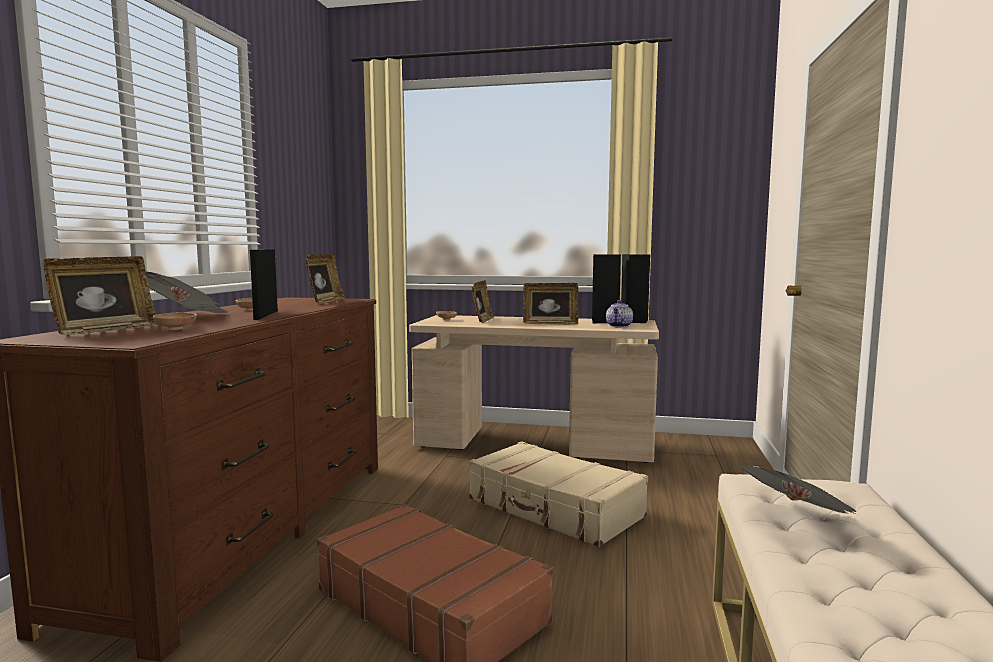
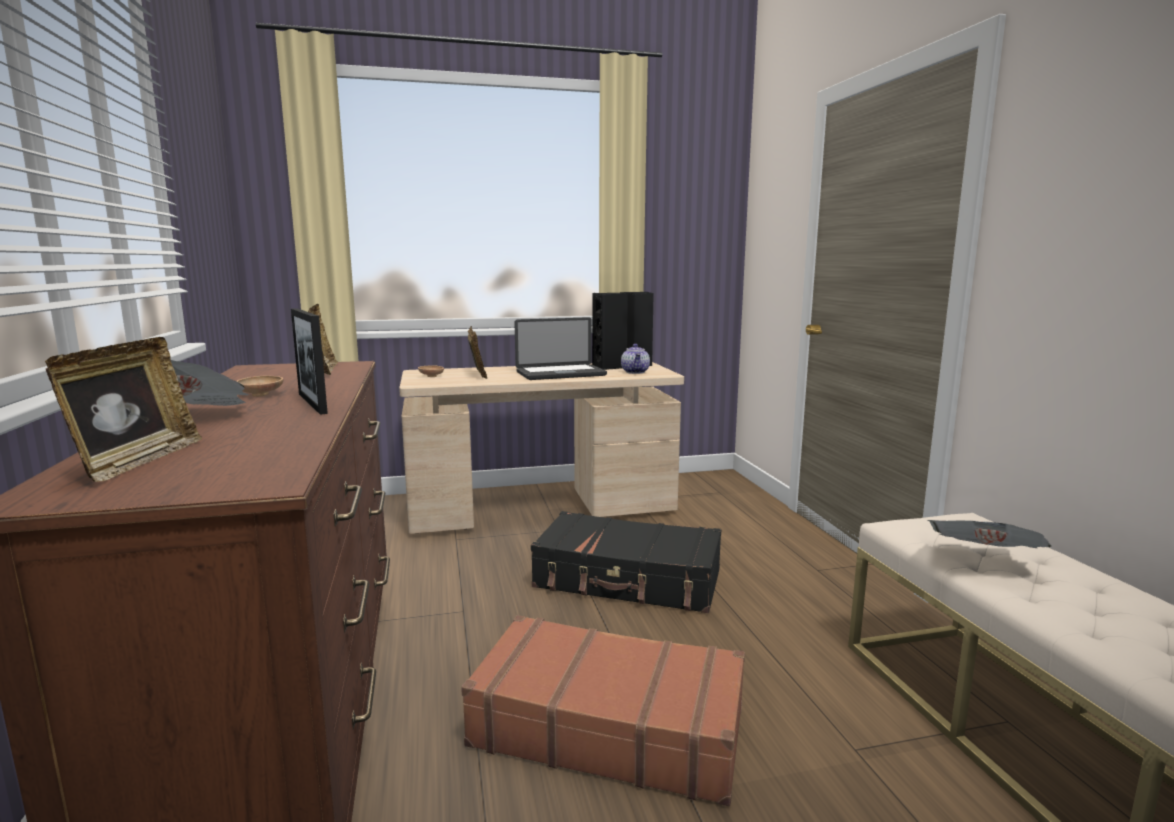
camera: 25 degrees left, 5 degrees up
brown bowl [153,312,197,330] -> none
beige suitcase [469,441,648,547] -> black suitcase [531,511,721,613]
picture frame [523,283,578,325] -> laptop [514,317,607,380]

